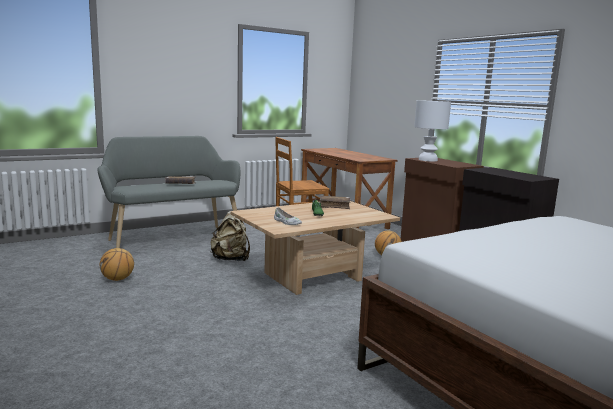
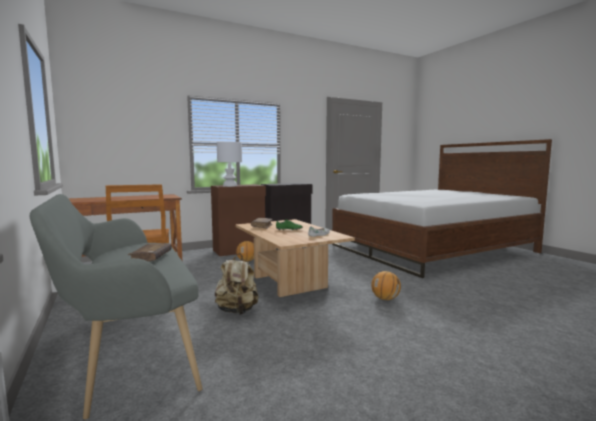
camera: 85 degrees left, 5 degrees down
basketball [100,248,134,281] -> basketball moved to [371,271,401,300]

